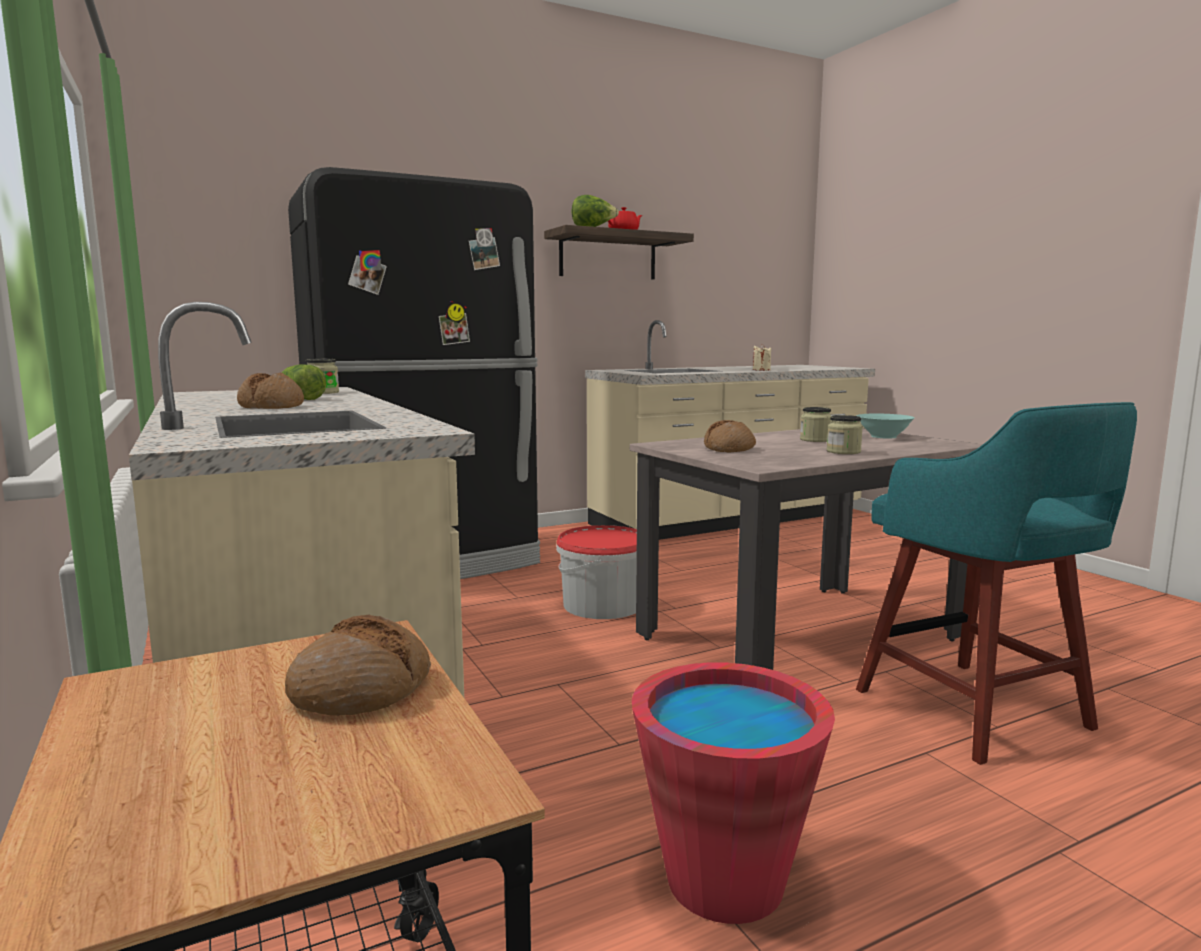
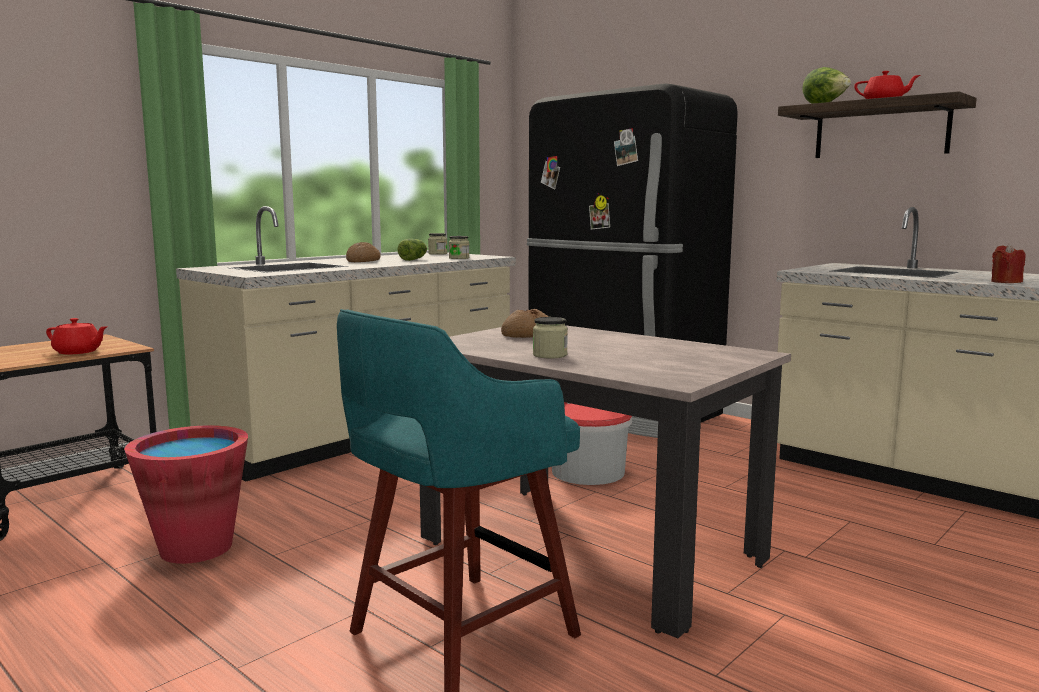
camera: 70 degrees right, 0 degrees up
bread [285,615,431,716] -> red teapot [46,318,107,354]
beige candle [753,344,771,371] -> red candle [991,243,1026,283]
jar [800,407,831,442] -> jar moved to [428,233,447,255]
turquoise bowl [856,414,915,439] -> none

